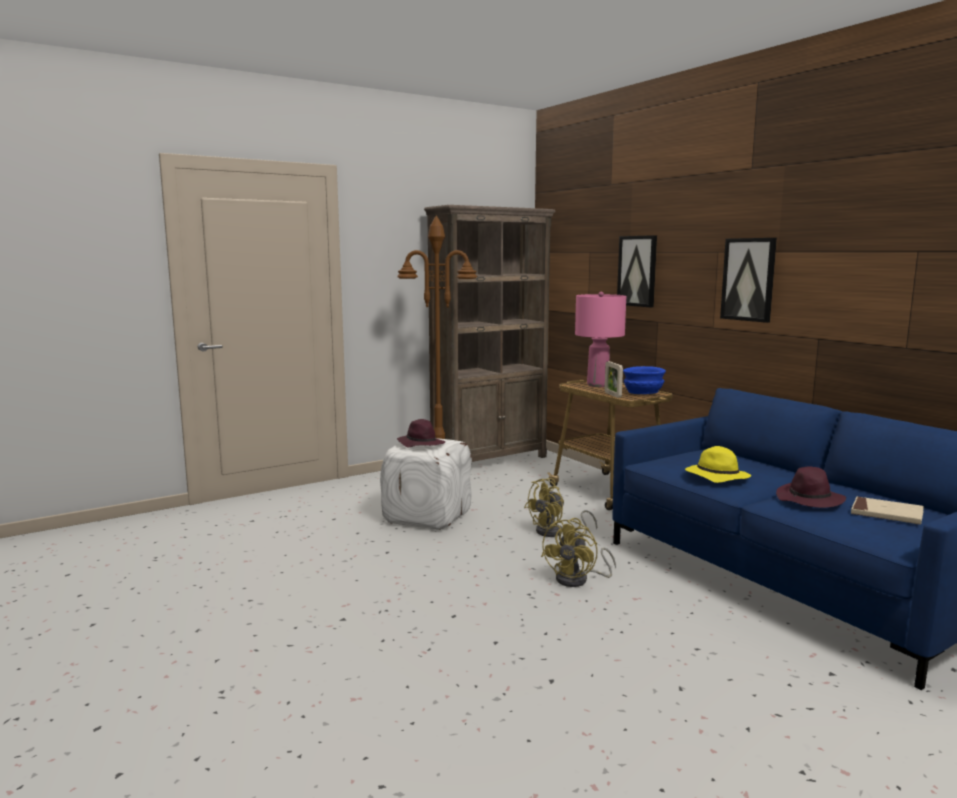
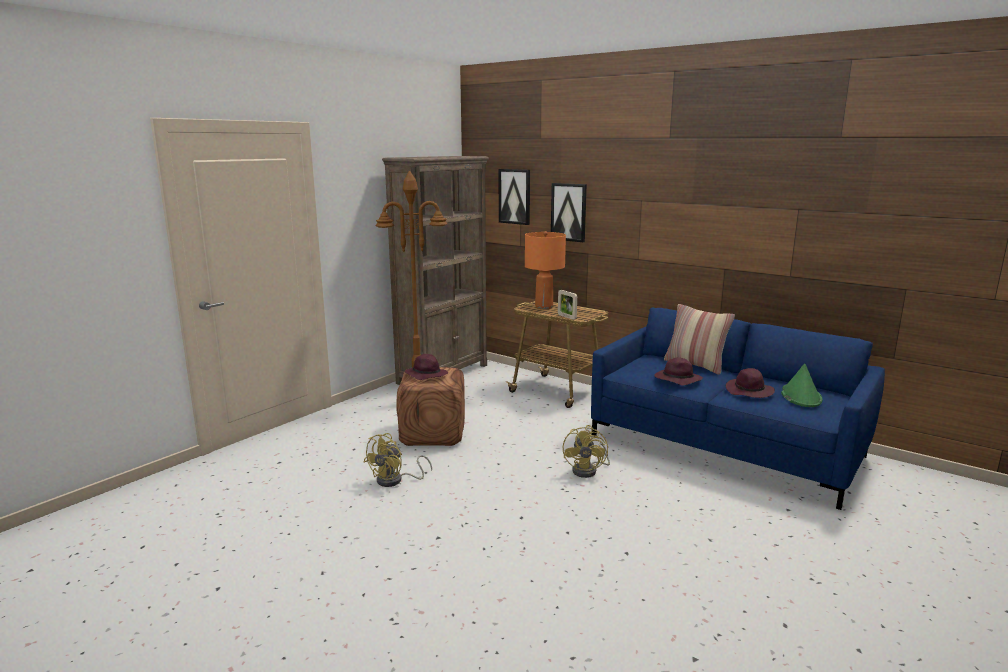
camera: 20 degrees left, 5 degrees up
white ottoman [380,438,472,530] -> brown ottoman [397,367,465,446]
yellow fan [524,478,597,537] -> yellow fan moved to [363,433,432,487]
pink table lamp [575,292,626,387] -> orange table lamp [525,231,566,309]
blue bowl [623,366,666,394] -> none
yellow hat [685,446,751,483] -> purple hat [654,357,703,386]
picture [720,238,777,323] -> picture moved to [499,169,530,225]
beige book [851,497,924,524] -> green hat [781,363,822,407]
none -> pillow [664,304,735,375]

